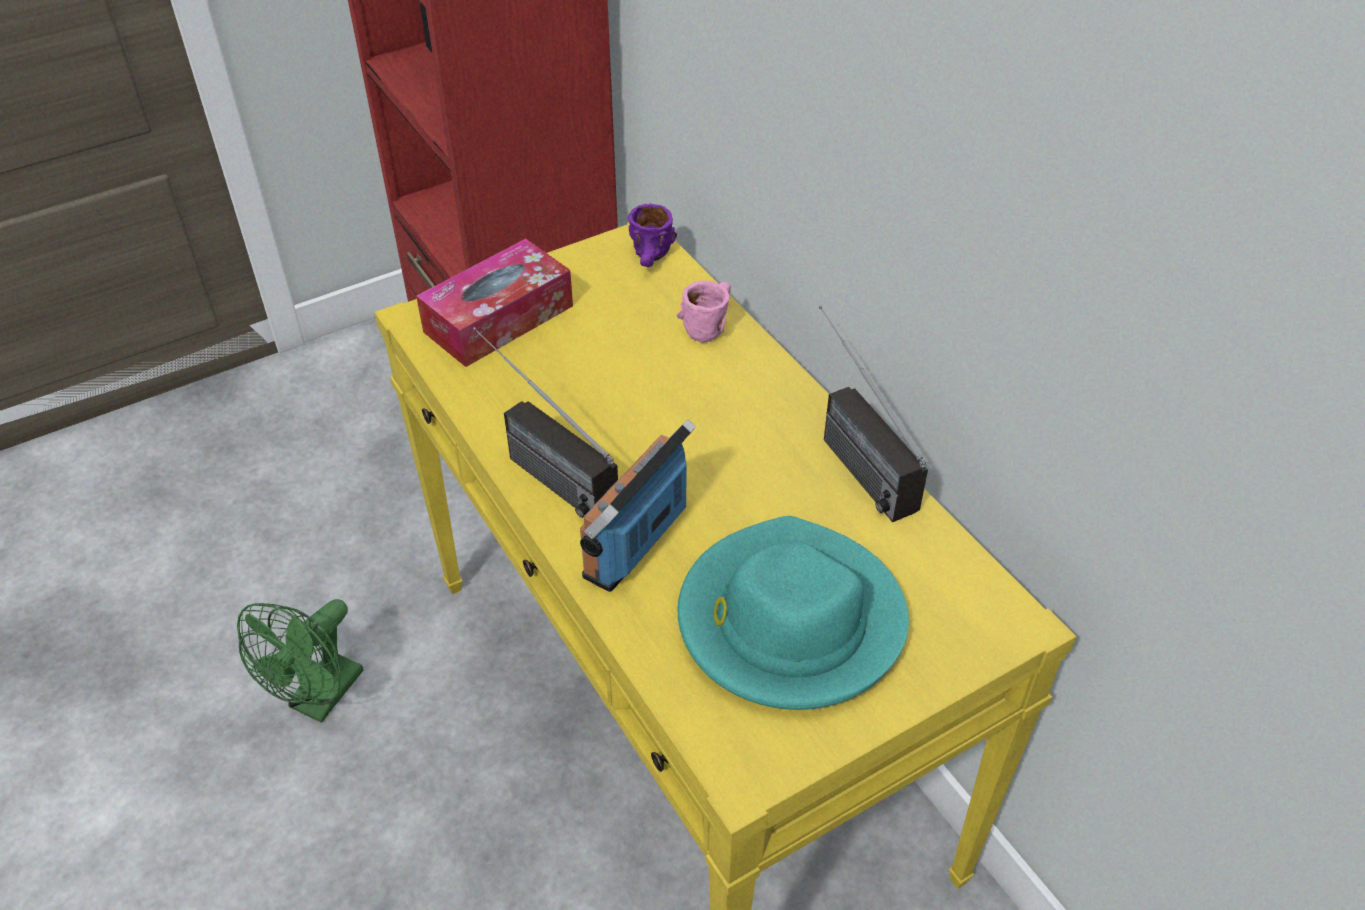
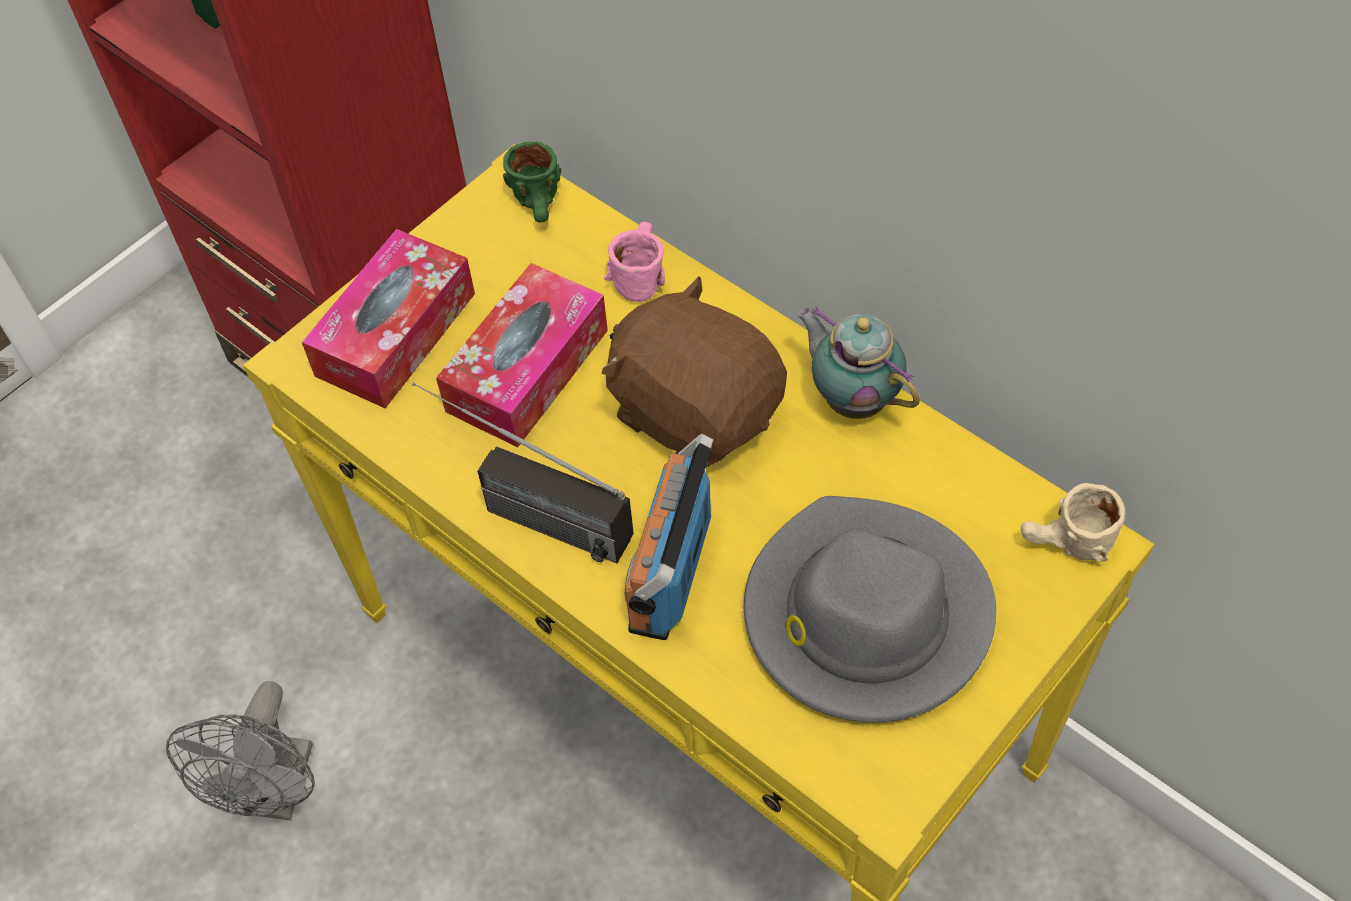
camera: 15 degrees left, 10 degrees up
green fan [237,599,363,723] -> grey fan [166,681,315,820]
purple mug [628,204,677,267] -> green mug [503,141,561,222]
turquoise hat [678,516,909,710] -> grey hat [744,496,996,723]
radio [819,306,928,522] -> teapot [796,307,920,419]
none -> tissue box [436,263,608,447]
none -> brown plush toy [602,276,787,468]
none -> beige mug [1021,483,1126,562]

